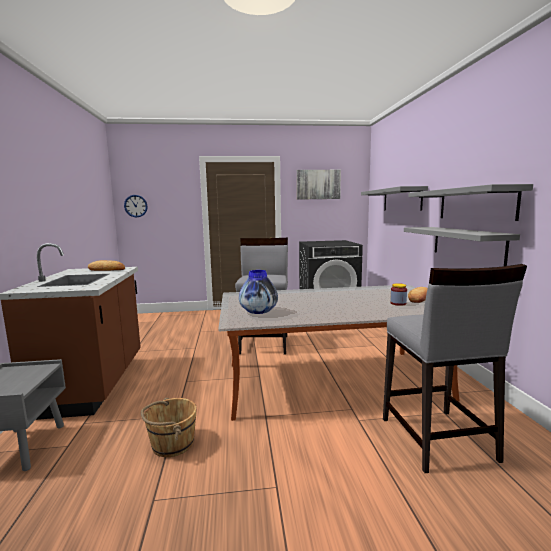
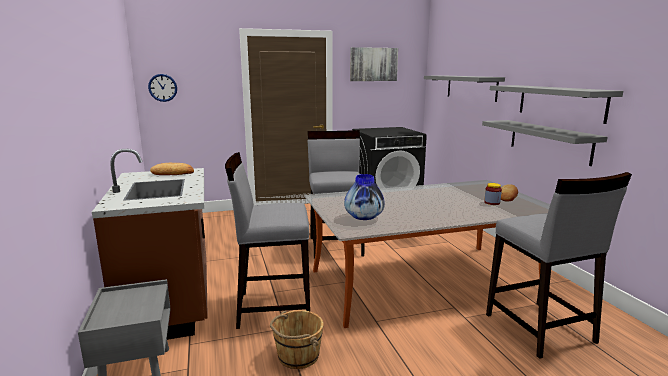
camera: 10 degrees left, 5 degrees up
none -> grey stool [225,152,310,329]

